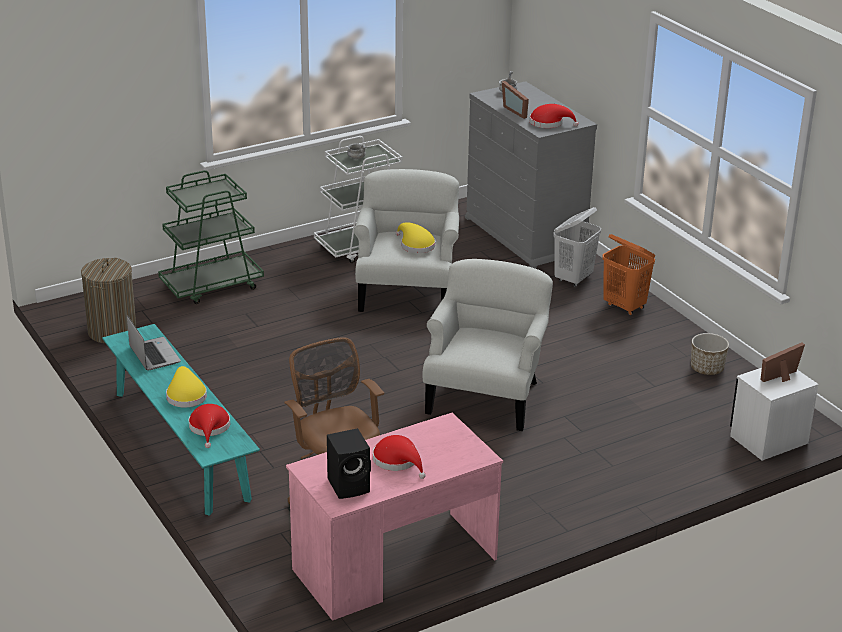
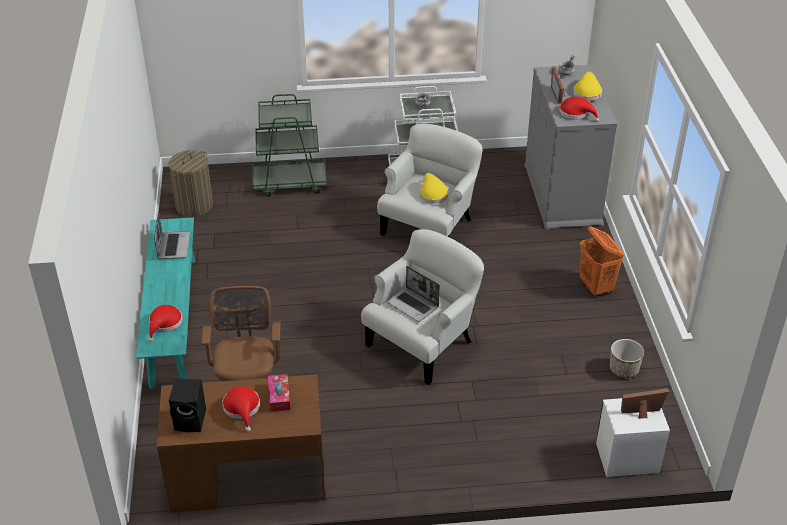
camera: 25 degrees right, 10 degrees up
yellow hat [166,366,207,408] -> yellow hat moved to [573,72,602,101]
pink desk [286,413,503,621] -> brown desk [157,375,325,513]
white laundry basket [553,207,601,287] -> none
none -> tissue box [268,374,290,412]
none -> laptop [387,266,440,322]

